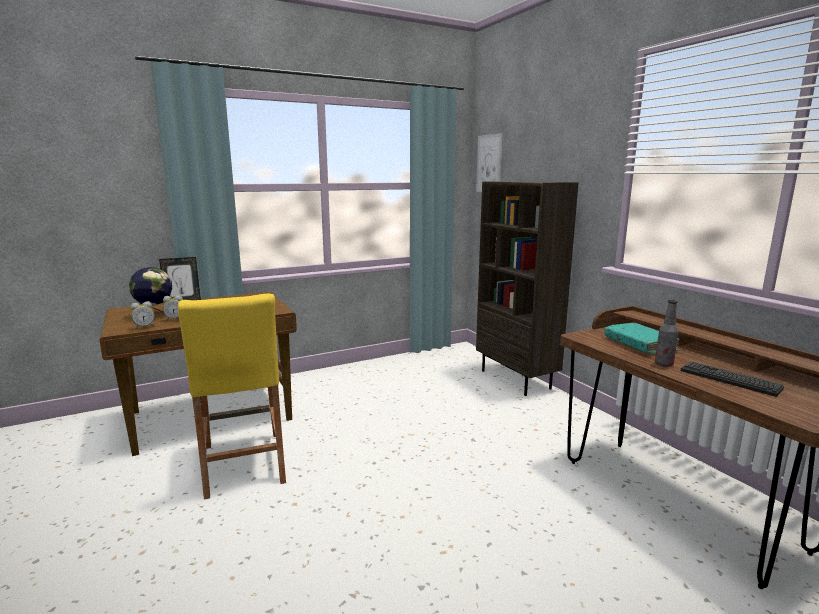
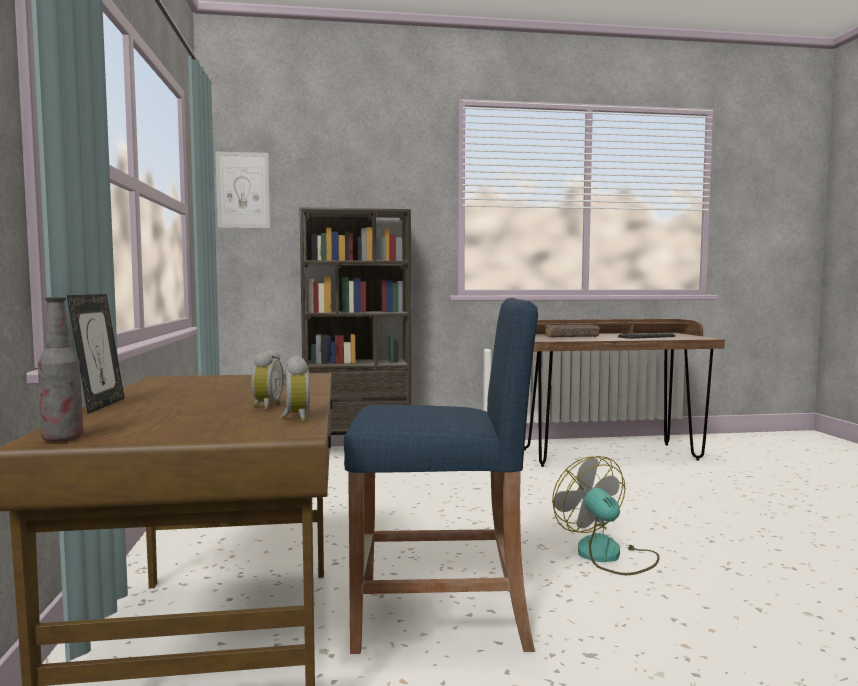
camera: 70 degrees left, 10 degrees down
globe [129,267,172,313] -> none
yellow stool [178,294,286,500] -> blue stool [344,298,538,654]
turquoise book [604,323,679,353] -> brown book [545,325,600,338]
bottle [655,300,678,367] -> bottle moved to [38,297,83,442]
none -> fan [552,456,660,575]

